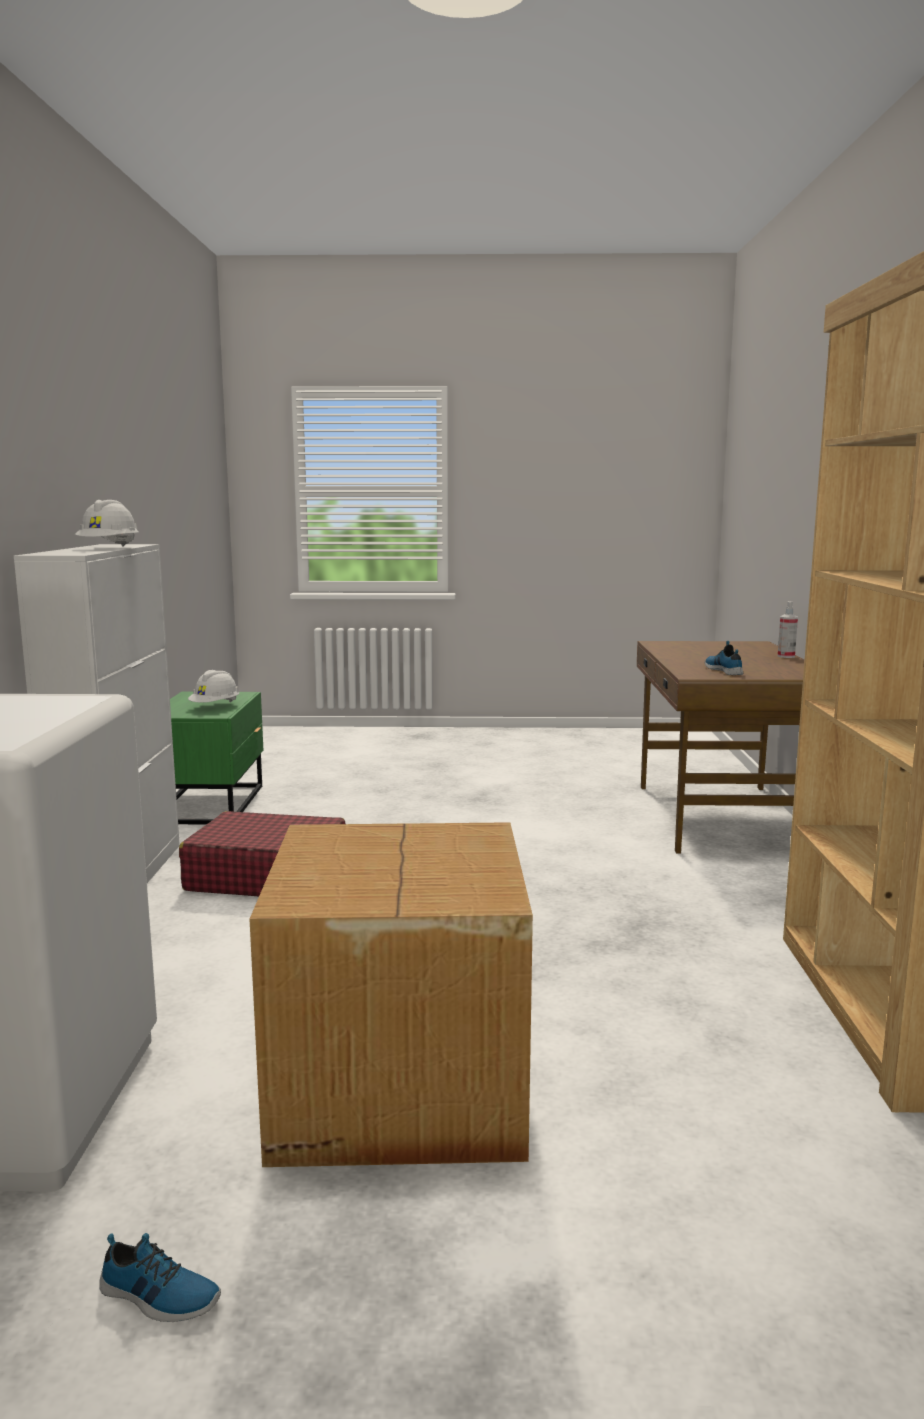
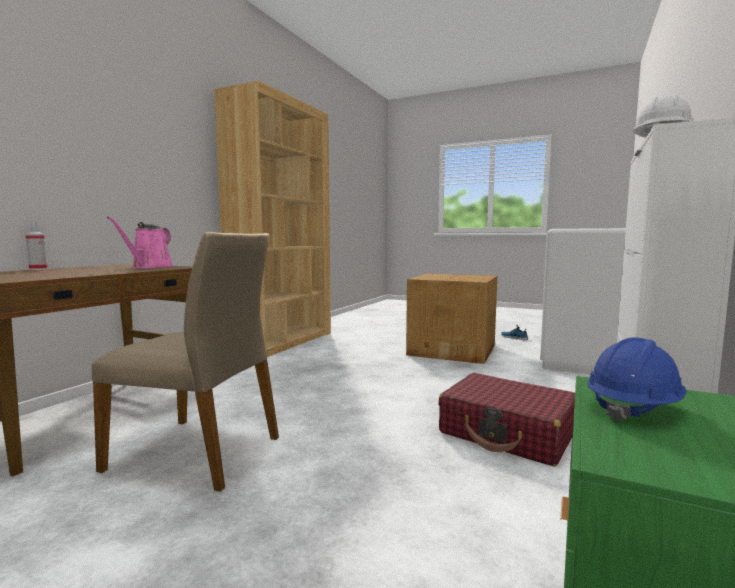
camera: 155 degrees left, 5 degrees down
white hard hat [188,670,239,703] -> blue hard hat [587,337,687,422]
shoe [705,641,743,675] -> pink watering can [107,216,173,268]
none -> beige chair [92,232,279,492]

